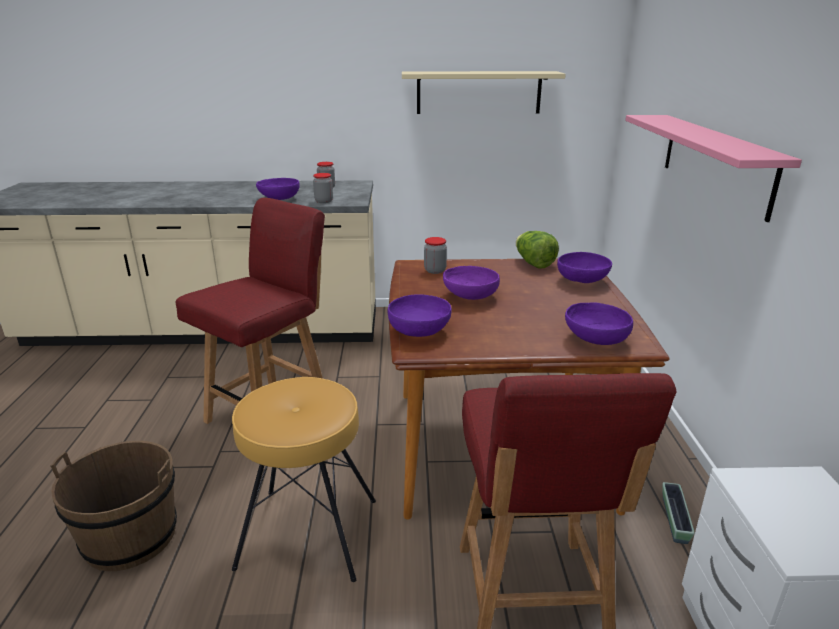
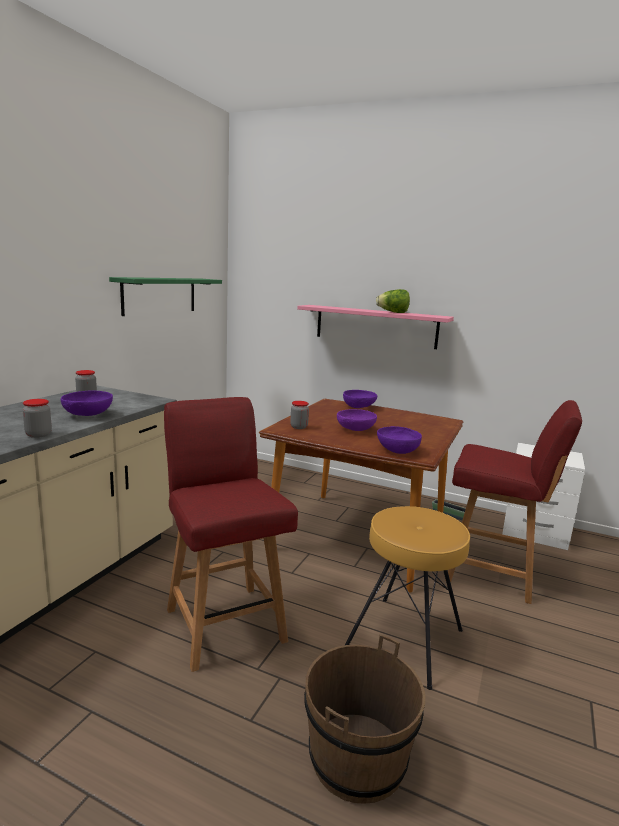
camera: 65 degrees left, 10 degrees down
jar [313,173,333,203] -> jar moved to [23,399,52,438]
beige shelf [402,71,566,114] -> green shelf [109,277,222,316]
lettuce [516,231,559,269] -> lettuce moved to [376,289,410,313]
purple bowl [565,302,633,345] -> none

